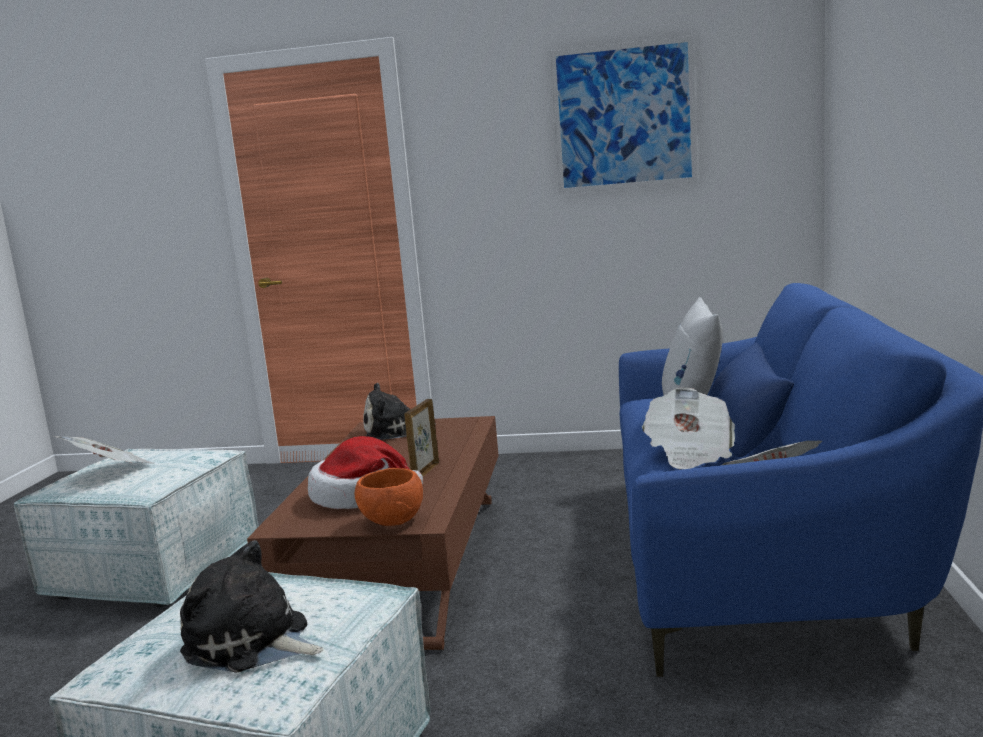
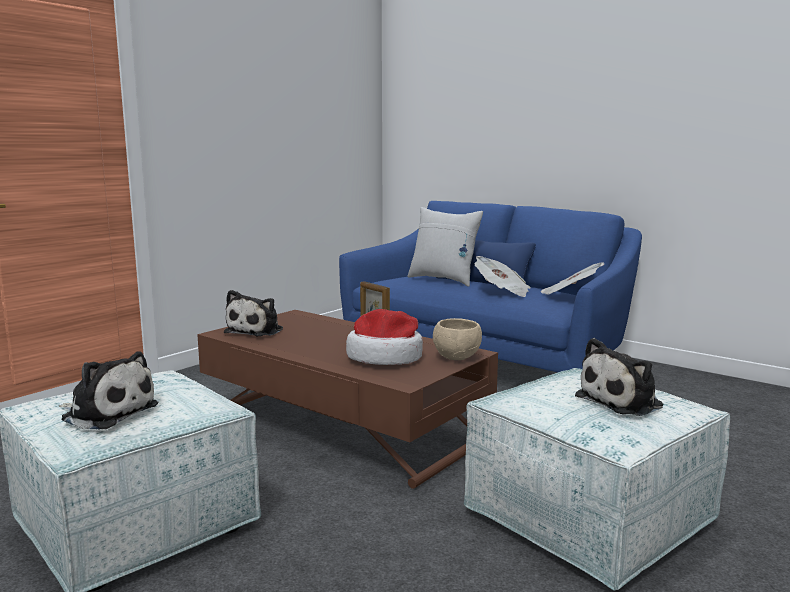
camera: 60 degrees left, 0 degrees up
newspaper [54,436,153,463] -> plush toy [59,351,158,429]
orange bowl [355,468,423,526] -> beige bowl [433,318,482,360]
picture [550,35,698,194] -> none

